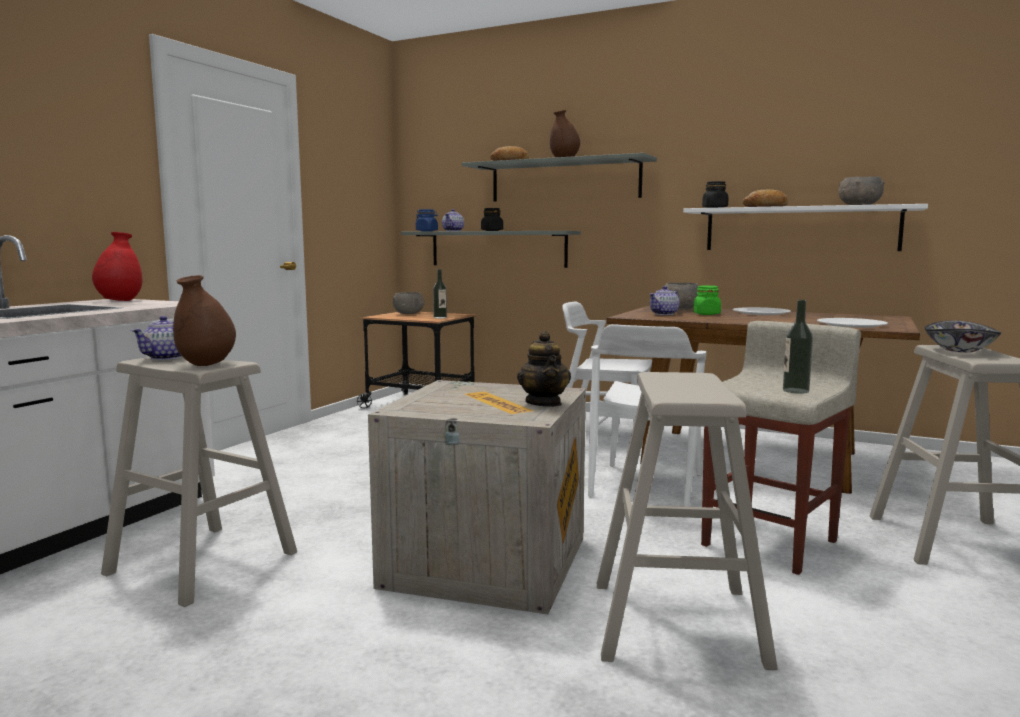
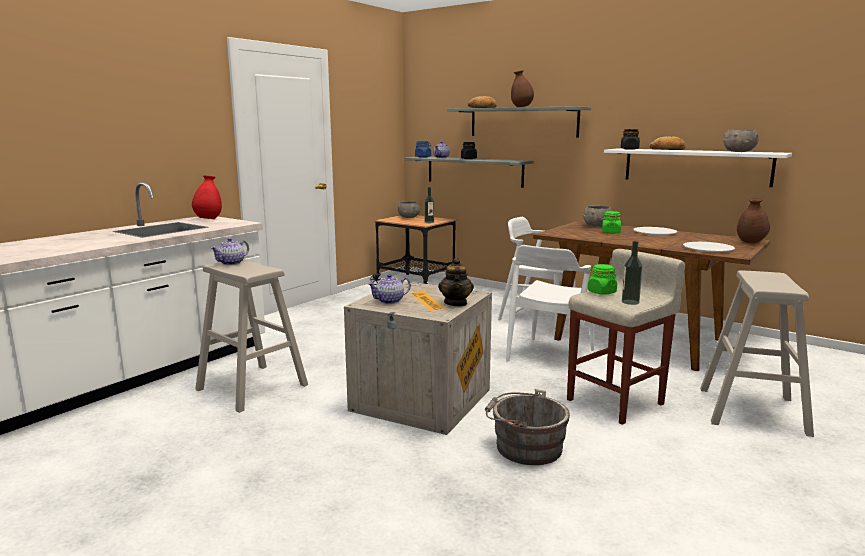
camera: 10 degrees right, 5 degrees up
brown vase [173,275,236,366] -> brown vase moved to [737,197,770,243]
beige stool [597,372,778,670] -> grey bucket [485,389,570,465]
teapot [649,286,680,315] -> teapot moved to [368,274,411,304]
bowl [925,321,1001,353] -> none
none -> green jar [588,264,617,295]

